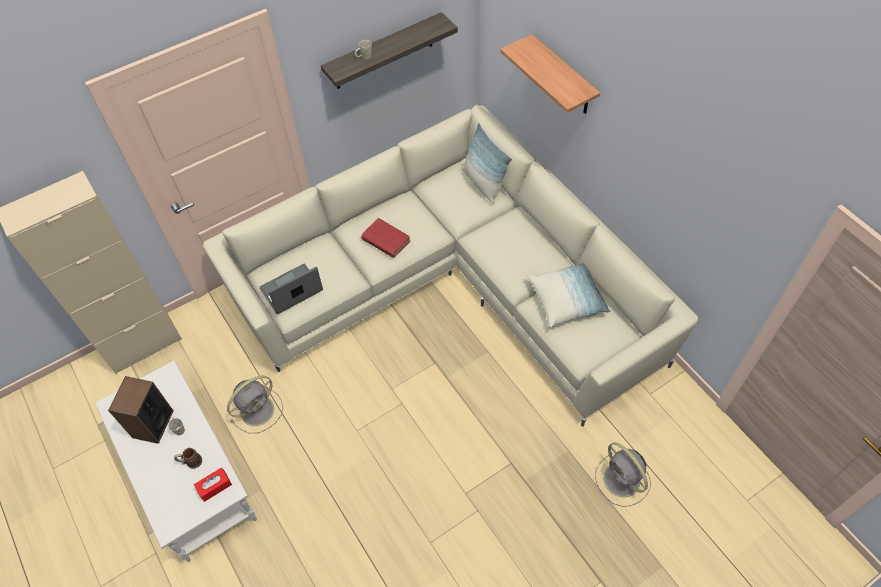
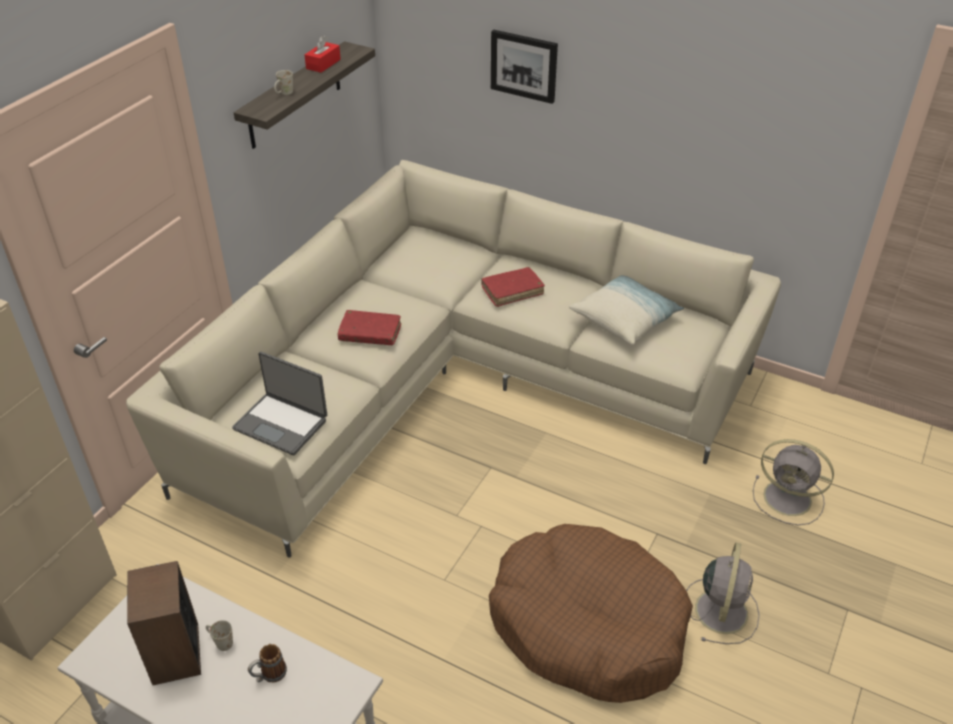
camera: 30 degrees left, 15 degrees down
red tissue box [194,468,232,502] -> red tissue box moved to [304,35,341,73]
grey fan [227,376,283,433] -> grey fan moved to [686,543,760,644]
laptop [260,264,323,314] -> laptop turned 90 degrees counterclockwise [232,352,327,455]
pillow [462,123,512,204] -> none
shelf [500,34,600,114] -> picture [491,30,558,104]
none -> red book [481,267,545,307]
none -> brown dog bed [489,524,693,703]

